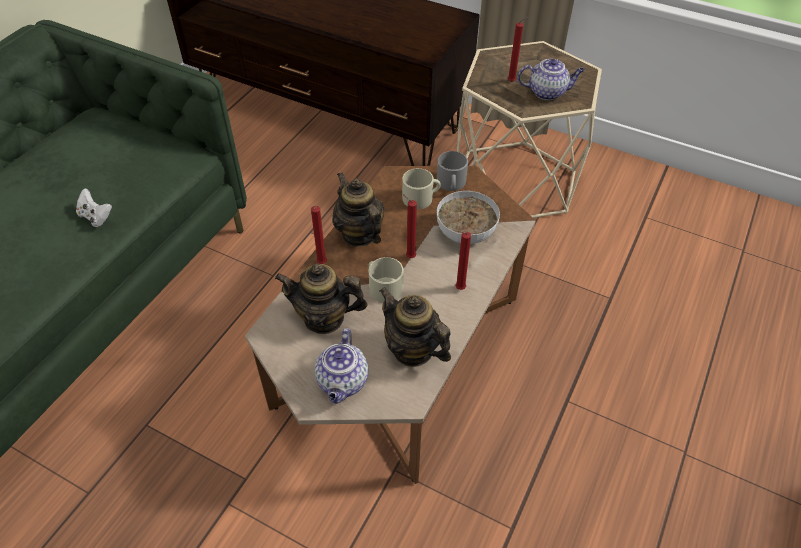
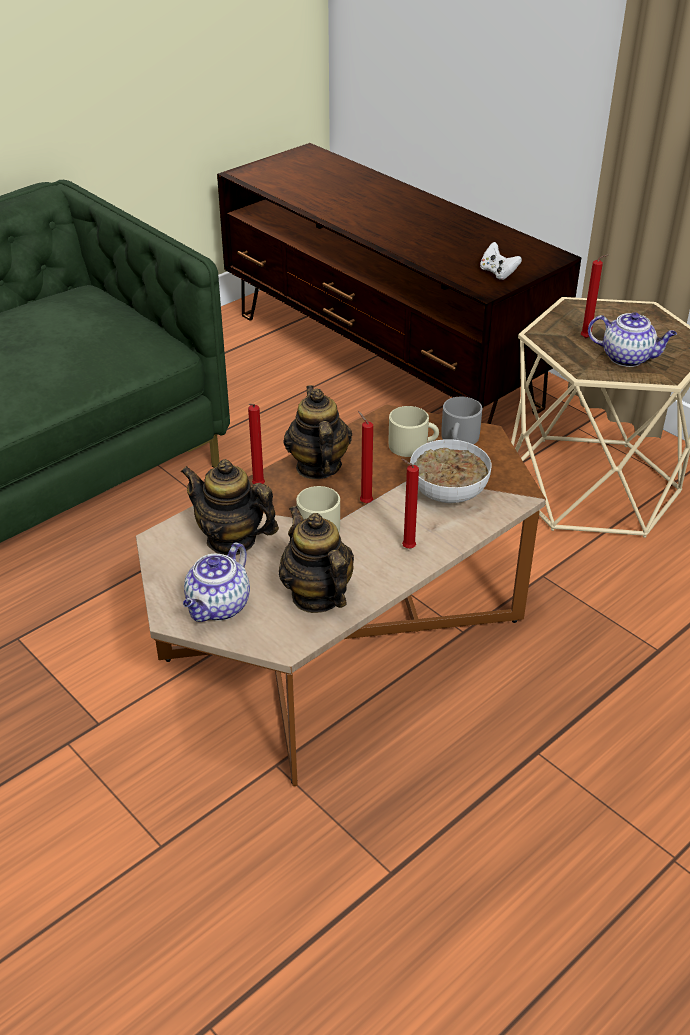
camera: 20 degrees right, 10 degrees down
white game controller [76,189,112,227] -> white game controller moved to [480,242,522,280]

